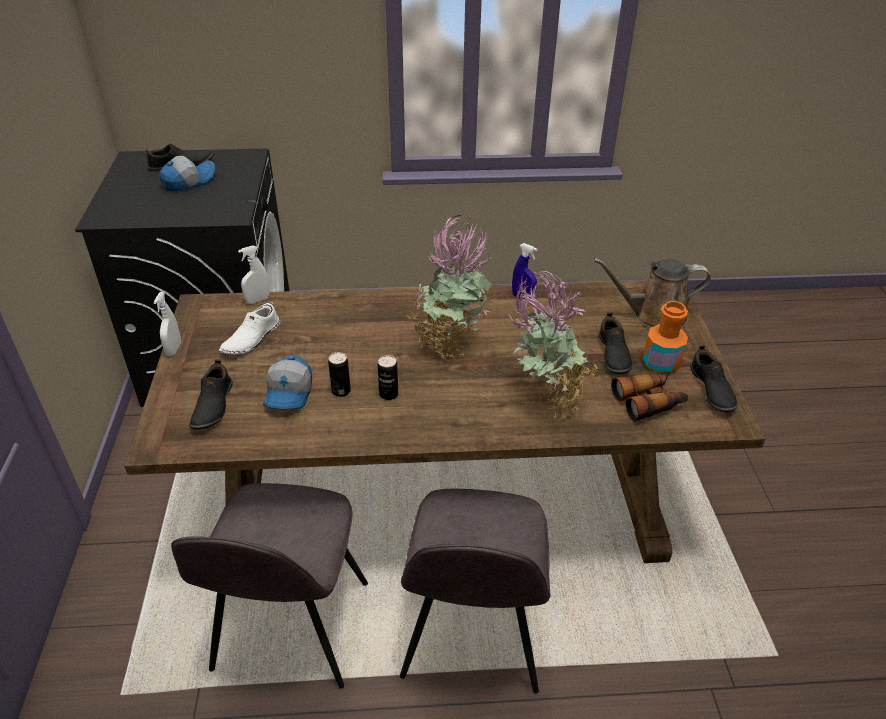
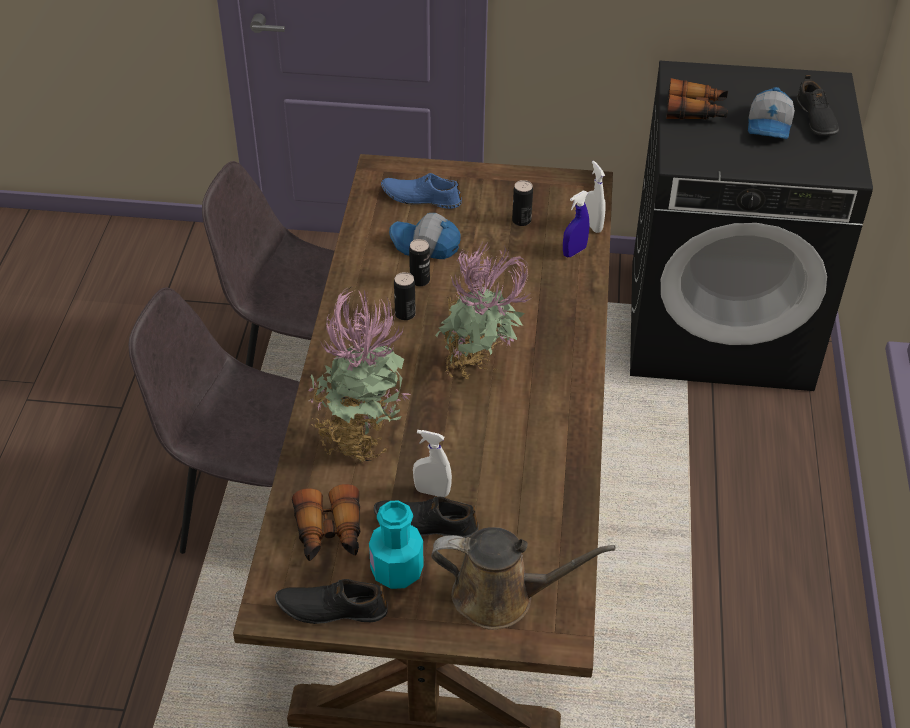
camera: 100 degrees right, 5 degrees up
white spray bottle [153,292,181,356] -> white spray bottle moved to [413,430,452,497]
cap [159,156,216,191] -> cap turned 45 degrees clockwise [748,87,795,139]
black shoe [189,360,233,429] -> blue shoe [381,173,462,209]
white shoe [219,300,280,355] -> can [512,180,533,226]
blue spray bottle [512,243,537,300] -> blue spray bottle moved to [563,191,589,257]
brown watering can [594,258,711,328] -> brown watering can turned 90 degrees clockwise [431,527,615,630]
orange bottle [643,301,688,373] -> turquoise bottle [369,500,424,589]
none -> binoculars [666,78,728,120]

